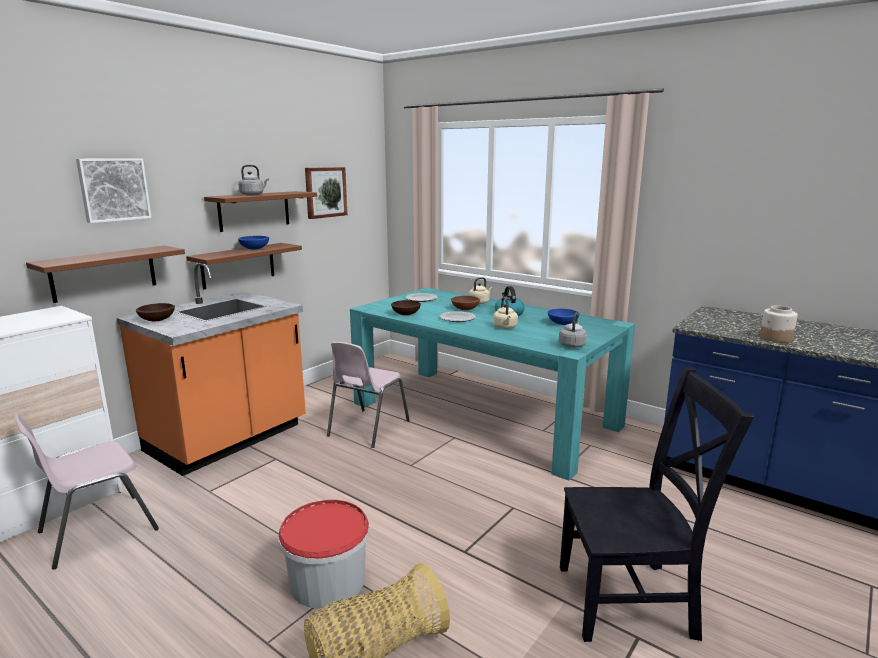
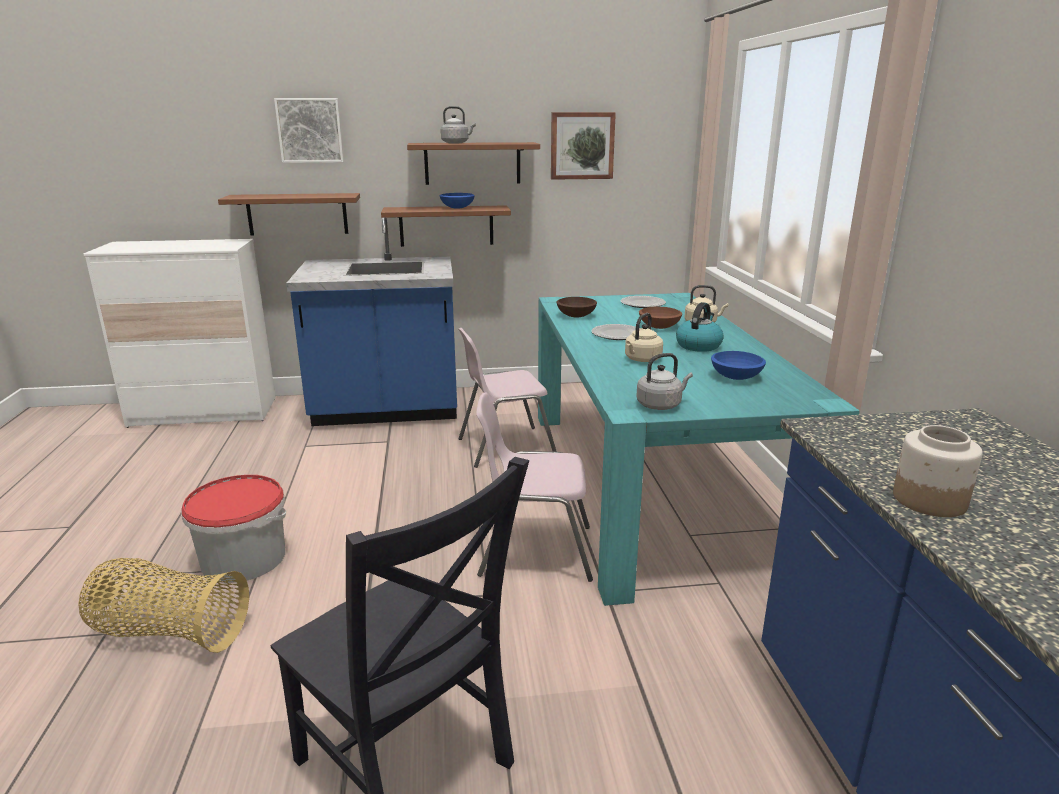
camera: 45 degrees right, 5 degrees up
pink chair [13,413,159,569] -> pink chair moved to [476,392,593,582]
orange counter [117,263,306,476] -> blue counter [286,218,457,426]
brown bowl [136,303,175,321] -> none

